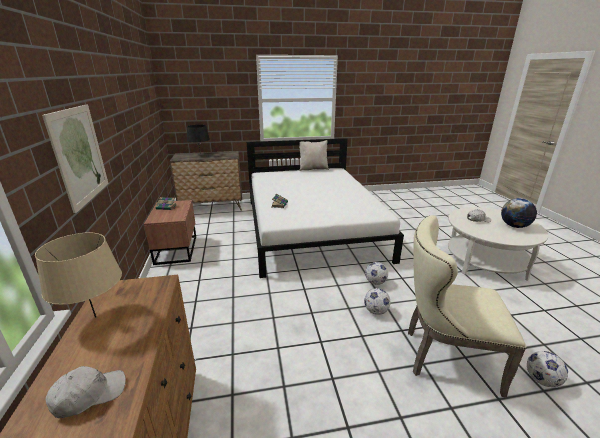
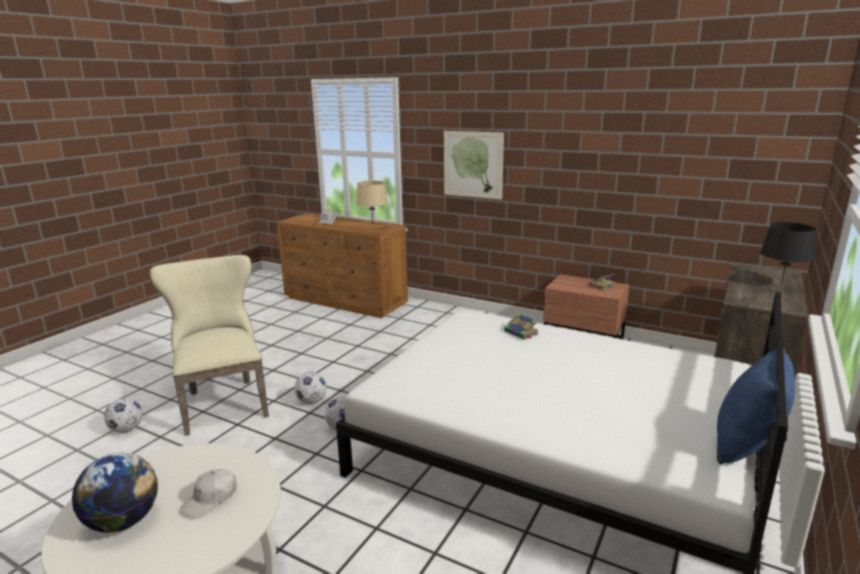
camera: 130 degrees right, 5 degrees down
beige pillow [299,140,329,171] -> blue pillow [717,348,795,464]
beige chair [408,215,527,398] -> beige chair turned 75 degrees counterclockwise [150,255,269,436]

